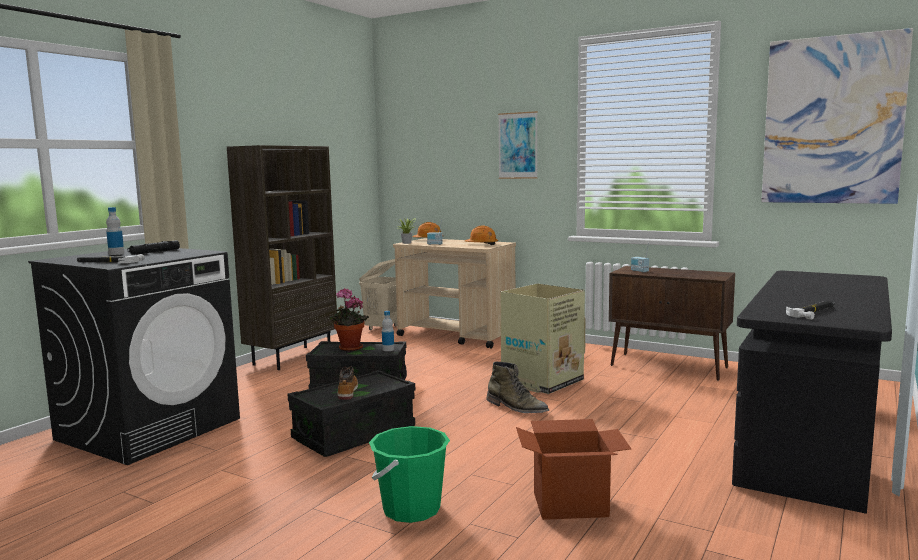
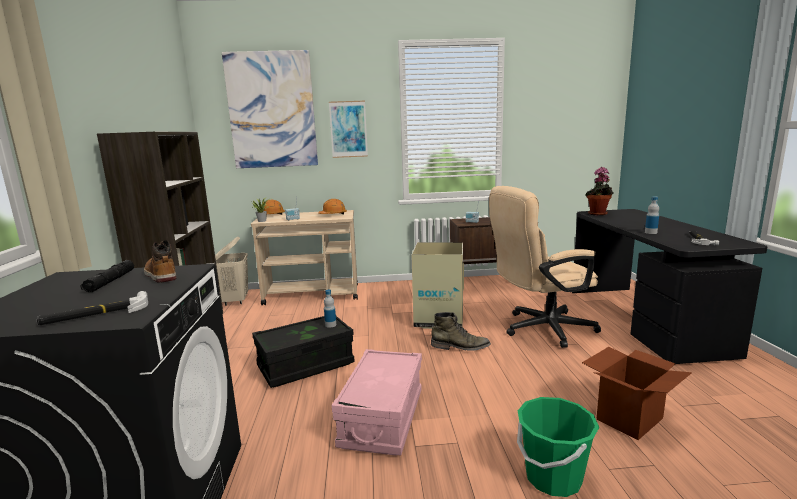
camera: 35 degrees left, 5 degrees up
bottle [106,207,124,255] -> bottle moved to [645,197,659,234]
black storage box [288,370,416,457] -> pink storage box [332,349,422,456]
potted plant [330,288,369,351] -> potted plant moved to [585,167,614,215]
boot [337,366,358,400] -> boot moved to [144,240,176,282]
picture [761,28,913,204] -> picture moved to [222,50,318,168]
none -> beige office chair [489,186,601,348]

